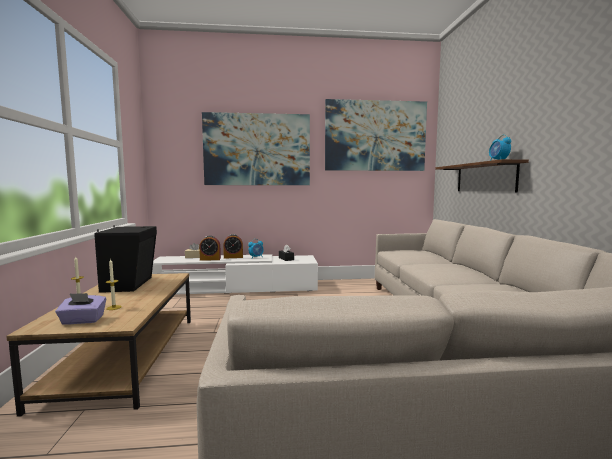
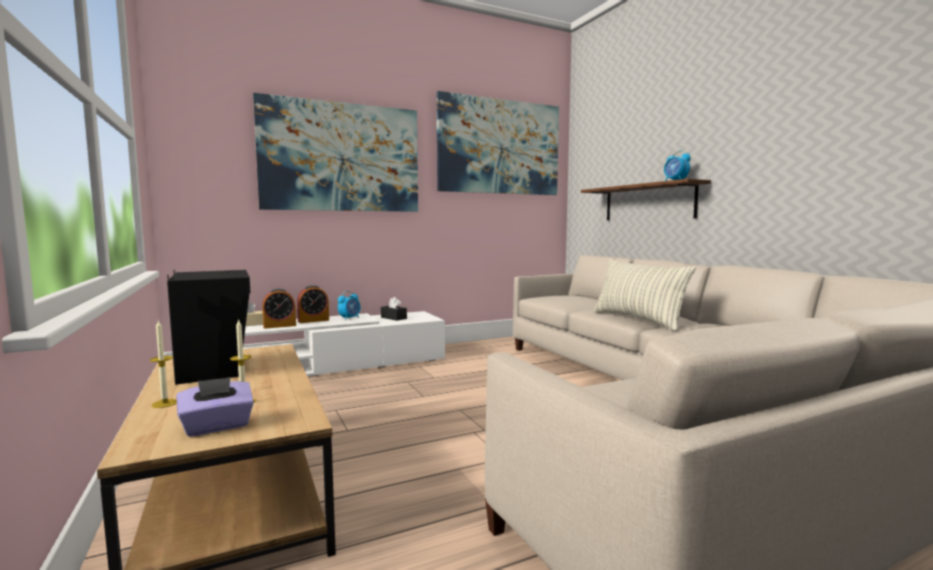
camera: 20 degrees left, 0 degrees up
none -> pillow [594,259,695,331]

